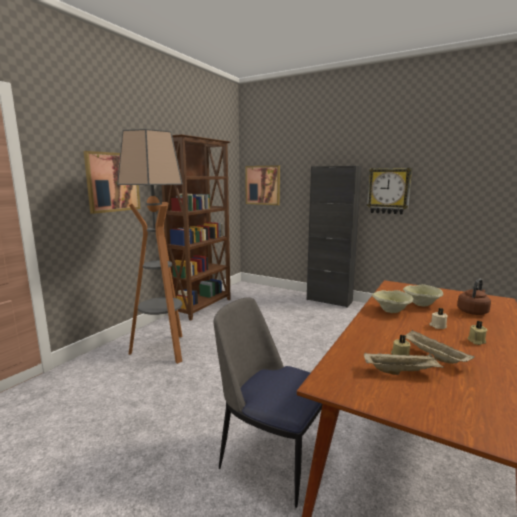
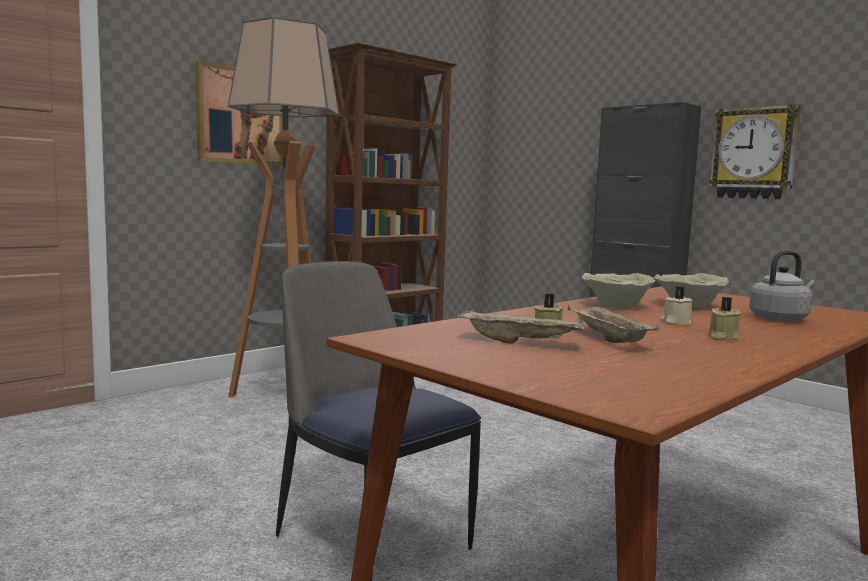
camera: 15 degrees right, 5 degrees down
picture [245,165,280,205] -> none
brown kettle [457,279,491,315] -> grey kettle [749,251,816,321]

